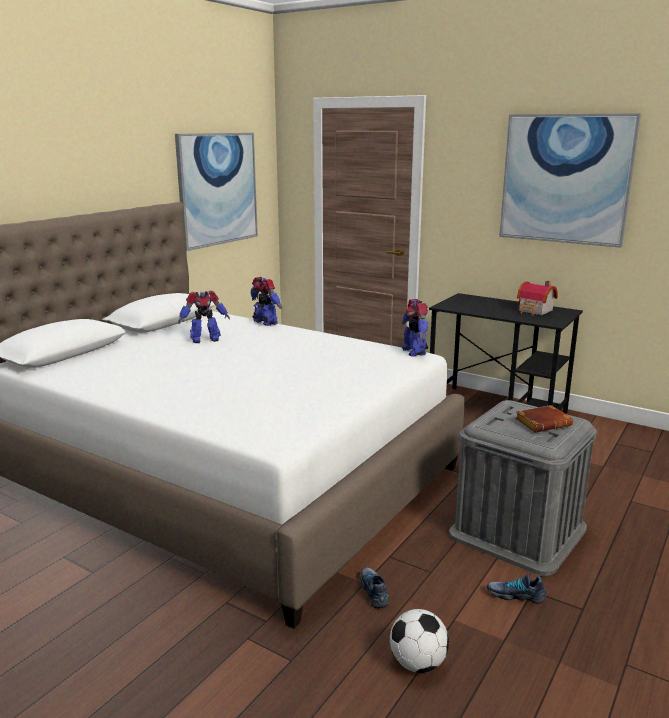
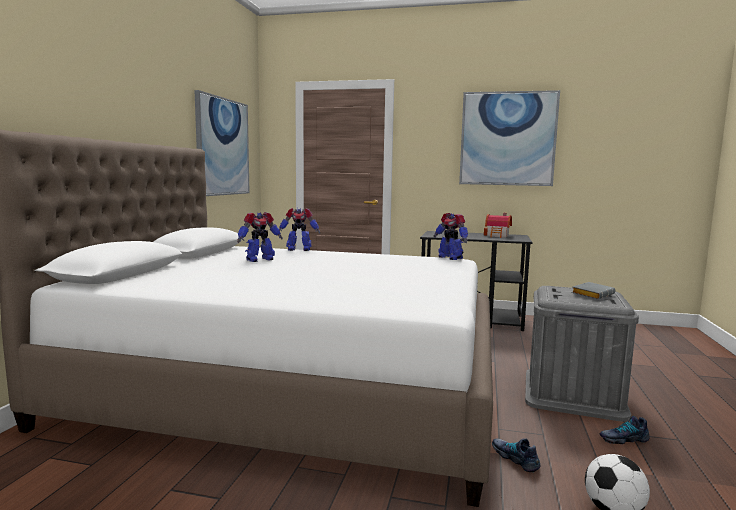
camera: 20 degrees left, 10 degrees down
toy robot [251,277,282,326] -> toy robot turned 150 degrees clockwise [279,208,320,251]
brown book [515,405,573,433] -> grey book [571,282,616,299]

